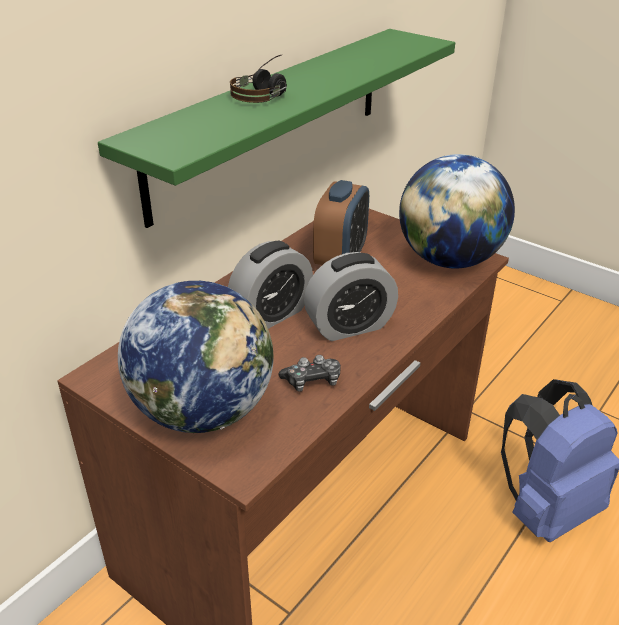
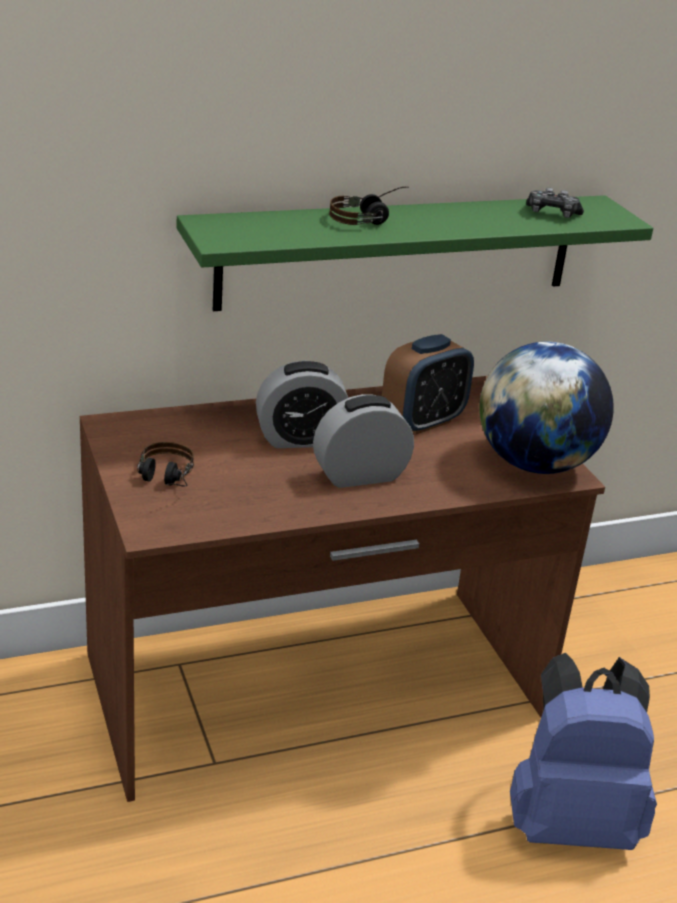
camera: 30 degrees right, 5 degrees down
globe [118,281,273,433] -> headphones [137,442,194,486]
game controller [279,355,341,392] -> game controller moved to [526,188,584,218]
alarm clock [304,252,398,341] -> alarm clock turned 150 degrees clockwise [313,394,414,488]

